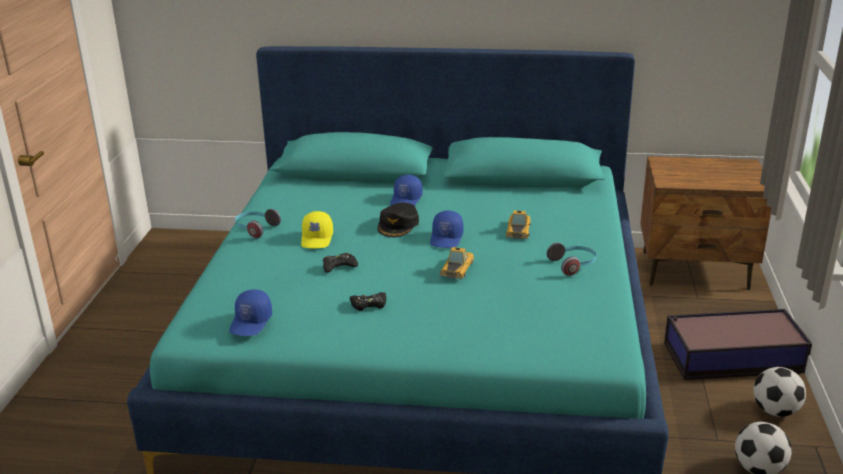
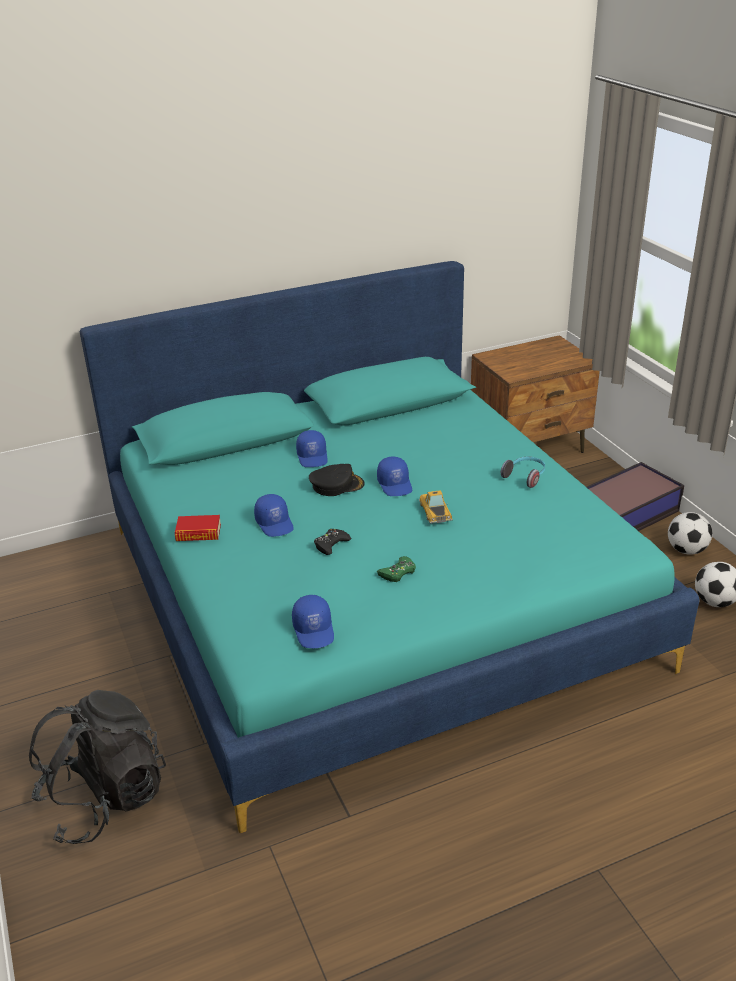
camera: 30 degrees left, 5 degrees up
headphones [235,209,281,238] -> book [175,515,221,541]
yellow cap [301,211,333,248] -> blue cap [254,494,294,537]
black game controller [350,292,386,311] -> green game controller [377,556,416,582]
black cap [378,203,419,237] -> black cap turned 90 degrees counterclockwise [309,464,365,496]
toy car [506,211,531,239] -> none
none -> black backpack [29,690,166,844]

